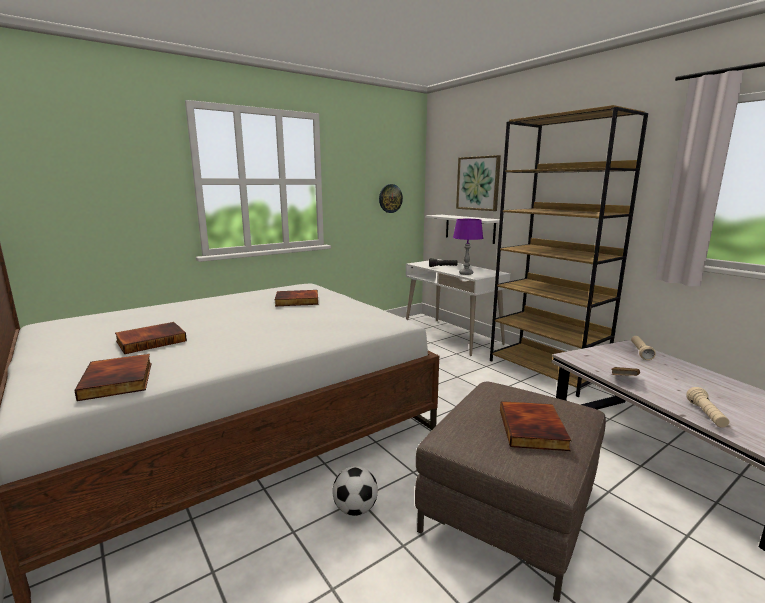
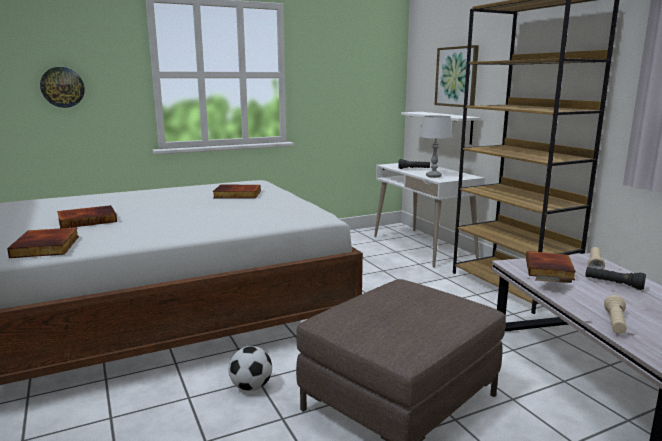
camera: 10 degrees right, 0 degrees up
wall clock [379,184,403,213] -> wall clock moved to [40,67,85,108]
purple table lamp [453,219,483,275] -> grey table lamp [419,115,453,178]
book [500,401,571,451] -> book moved to [526,251,576,280]
none -> black flashlight [585,267,646,290]

